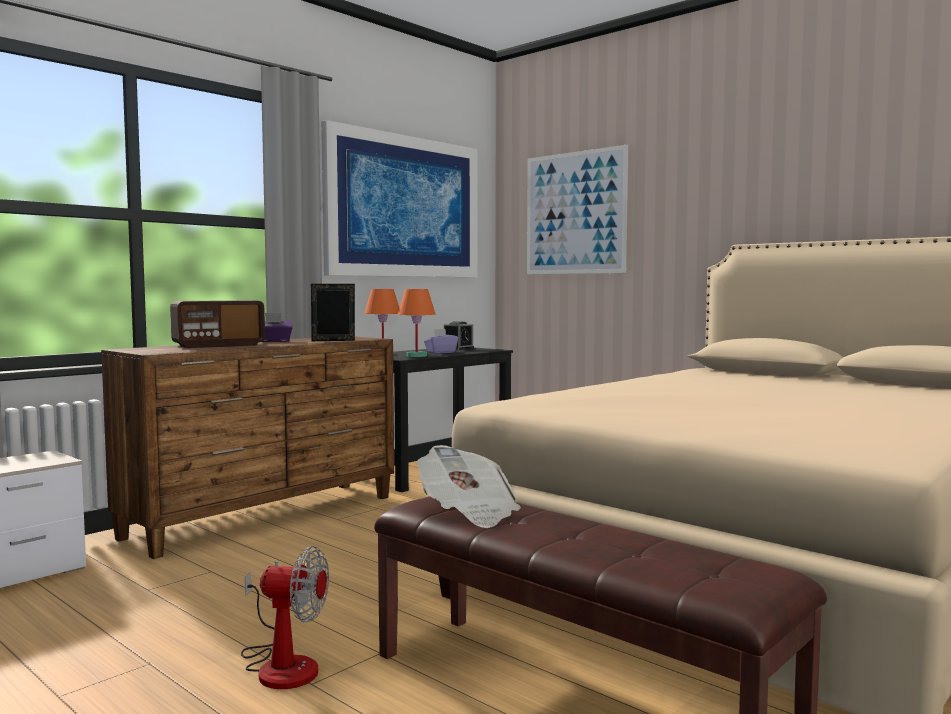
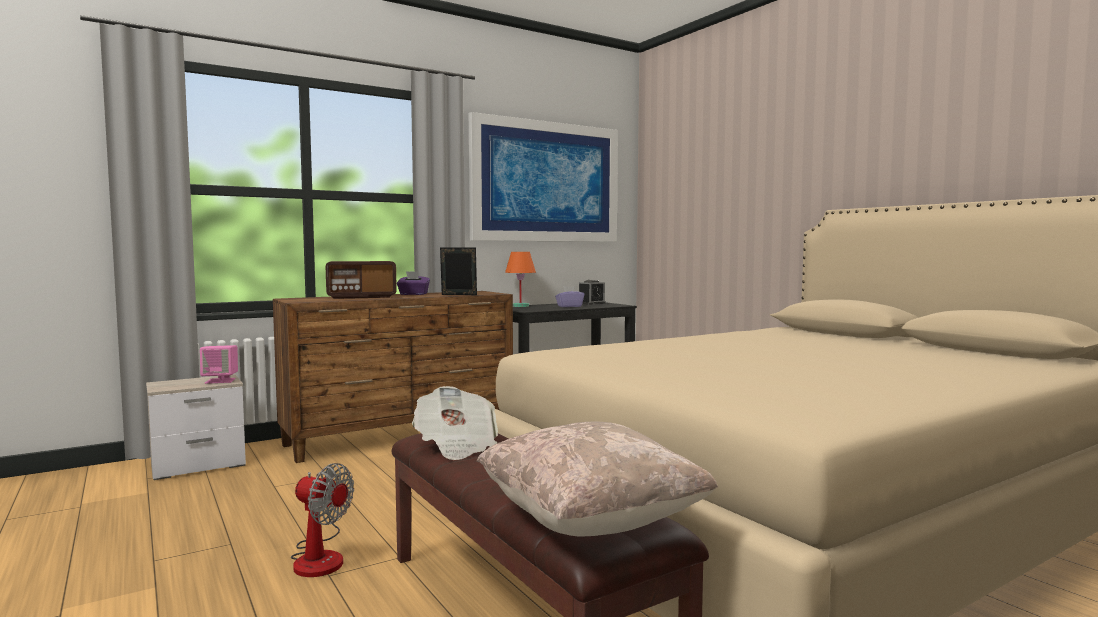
camera: 15 degrees right, 0 degrees up
orange table lamp [398,289,435,357] -> none
picture [527,145,628,274] -> none
none -> pink speaker [200,345,238,384]
none -> beige pillow [477,422,718,536]

